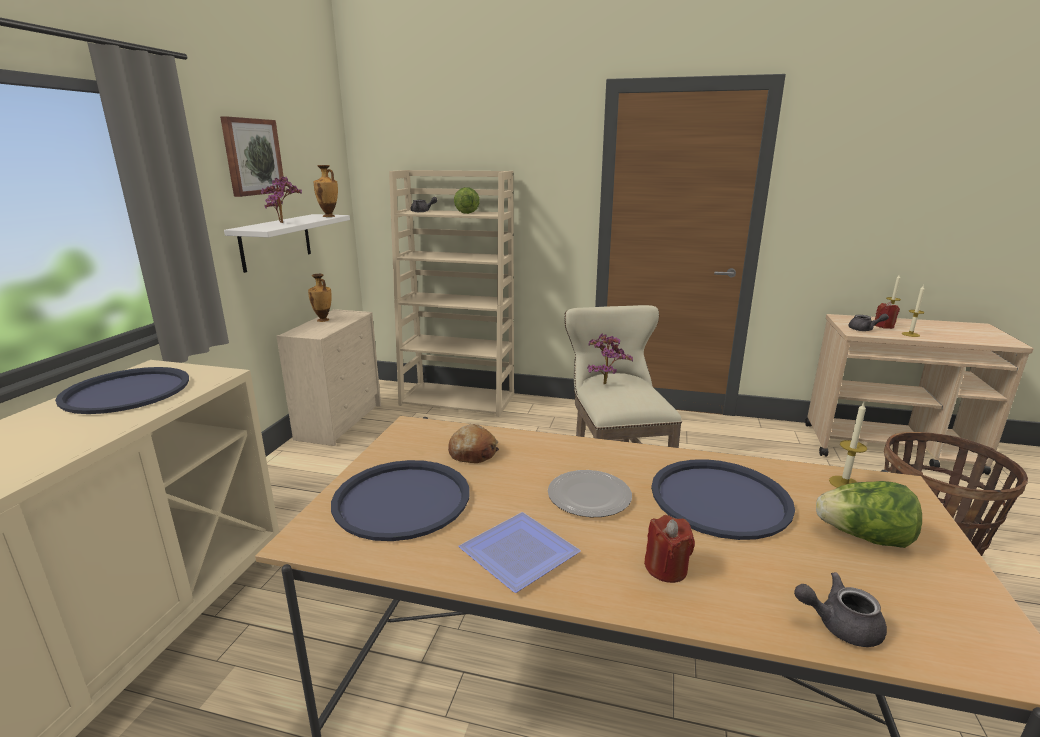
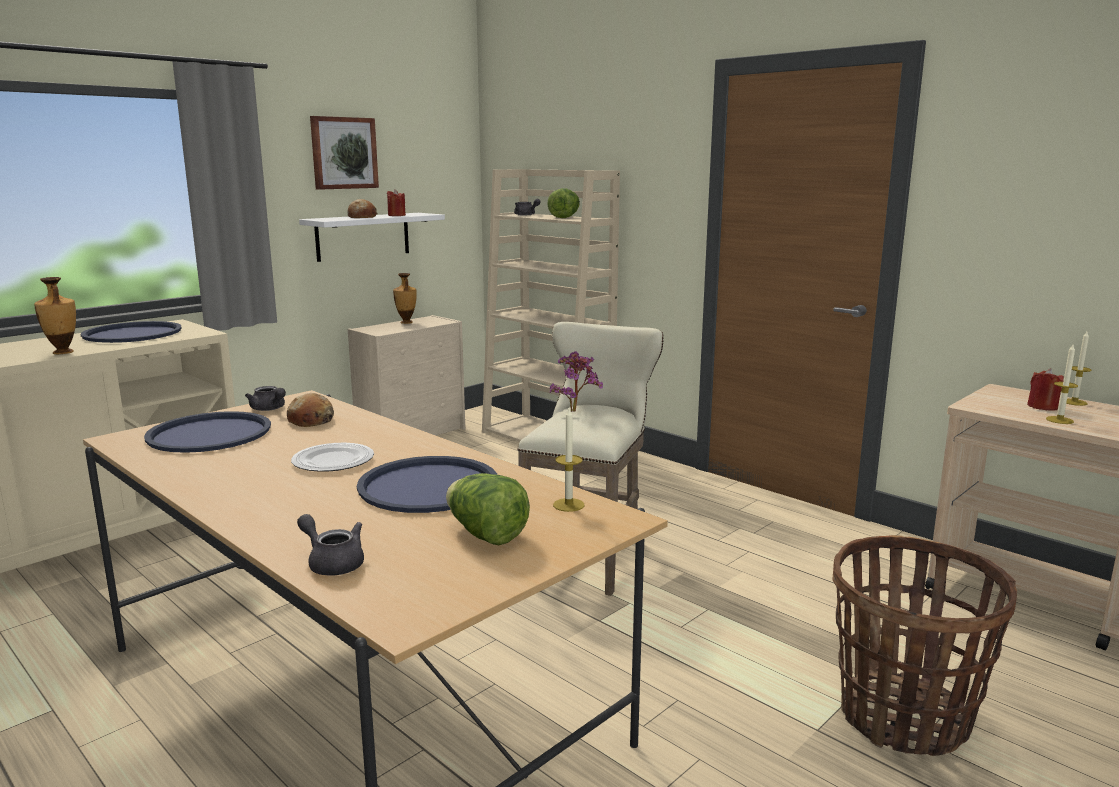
camera: 30 degrees right, 5 degrees down
potted plant [261,176,302,223] -> bread [347,199,377,218]
vase [314,165,338,217] -> vase moved to [34,277,76,354]
plate [458,512,581,593] -> none
red candle [644,515,695,583] -> red candle moved to [387,189,406,216]
grey teapot [848,314,889,331] -> grey teapot moved to [245,386,286,411]

